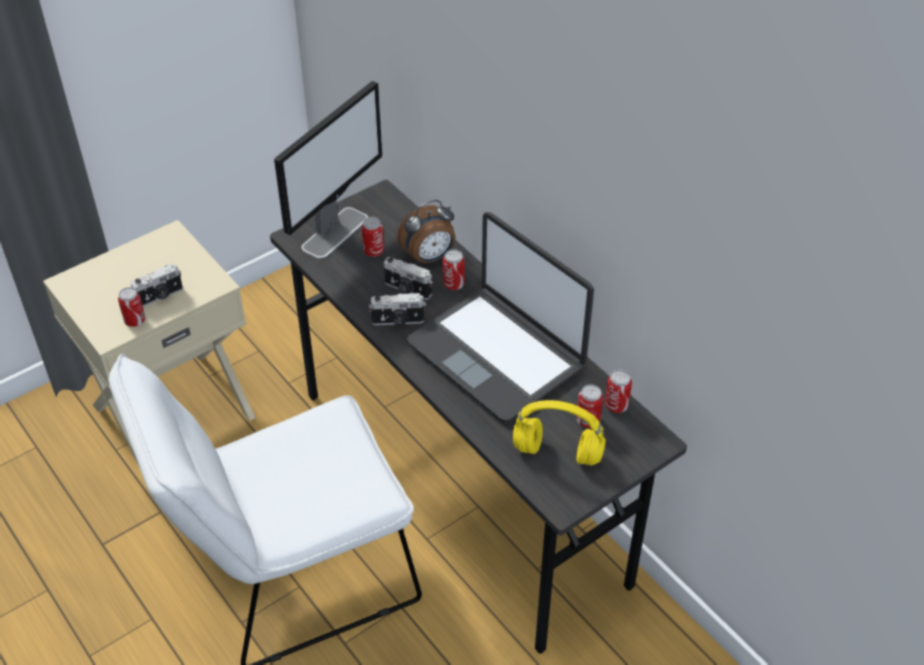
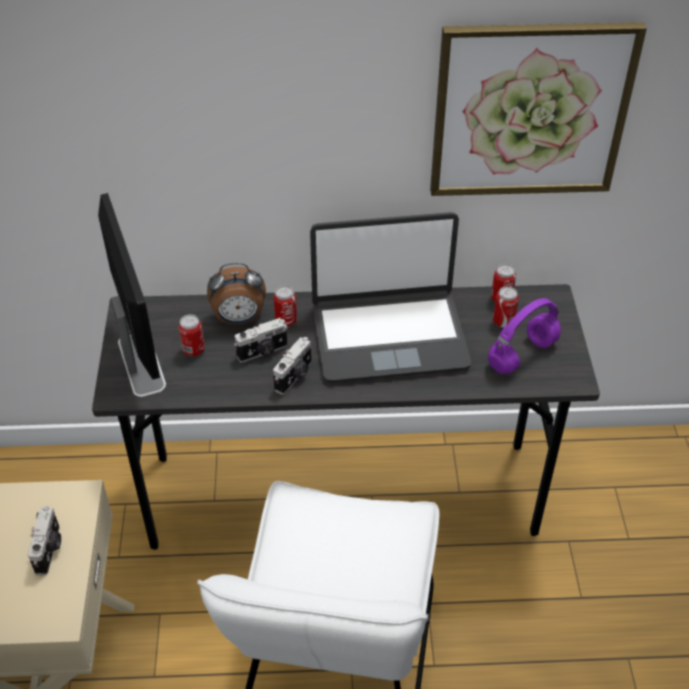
camera: 55 degrees left, 0 degrees up
can [118,287,145,327] -> none
alarm clock [397,200,455,264] -> alarm clock turned 75 degrees clockwise [207,263,266,325]
yellow headphones [513,400,606,466] -> purple headphones [488,298,561,374]
none -> picture [430,22,647,196]

